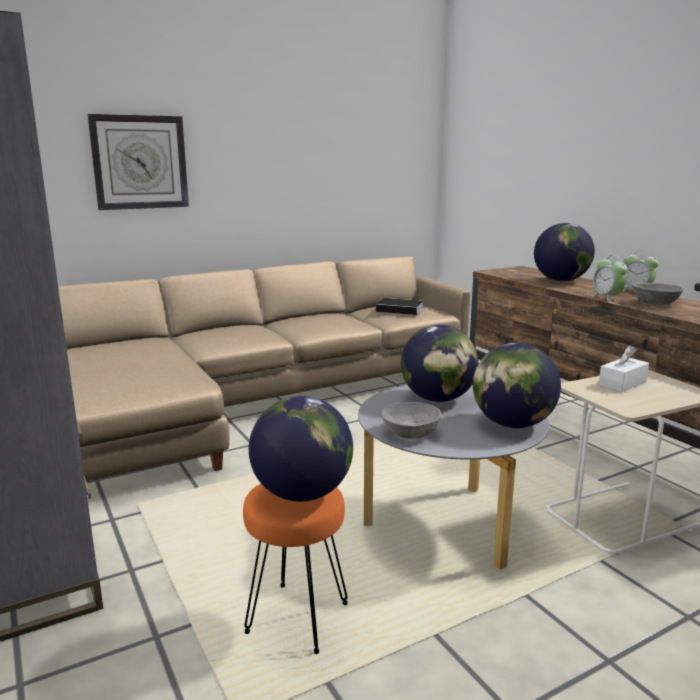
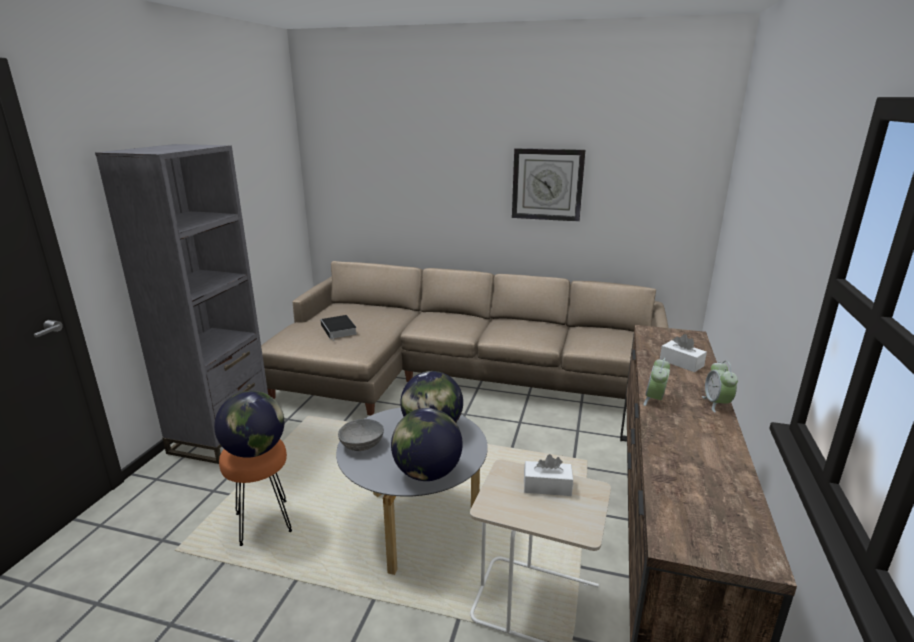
camera: 45 degrees right, 5 degrees up
wall clock [87,114,189,210] -> wall clock moved to [512,148,585,222]
book [376,298,424,315] -> book moved to [320,315,357,341]
globe [534,223,595,281] -> white tissue box [660,334,707,372]
grey bowl [632,282,683,305] -> none

